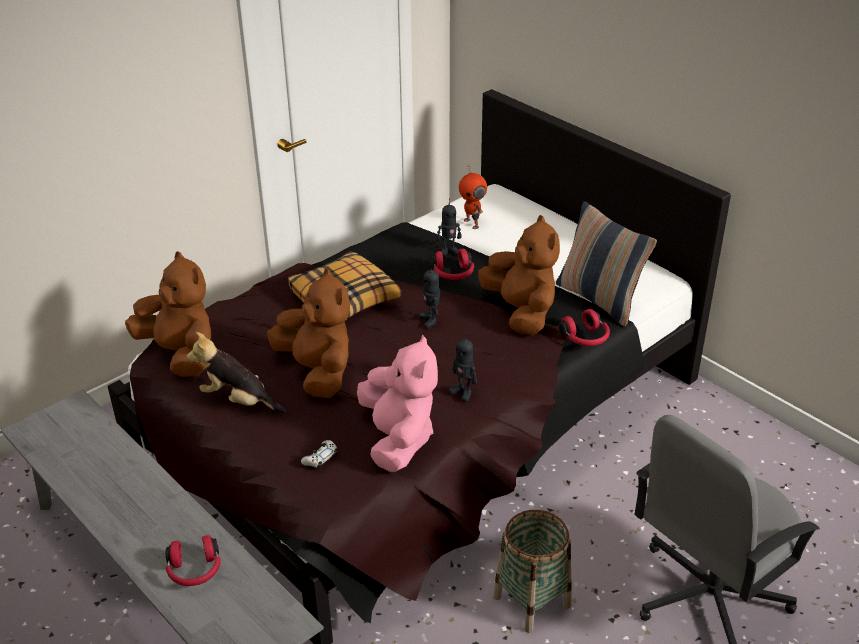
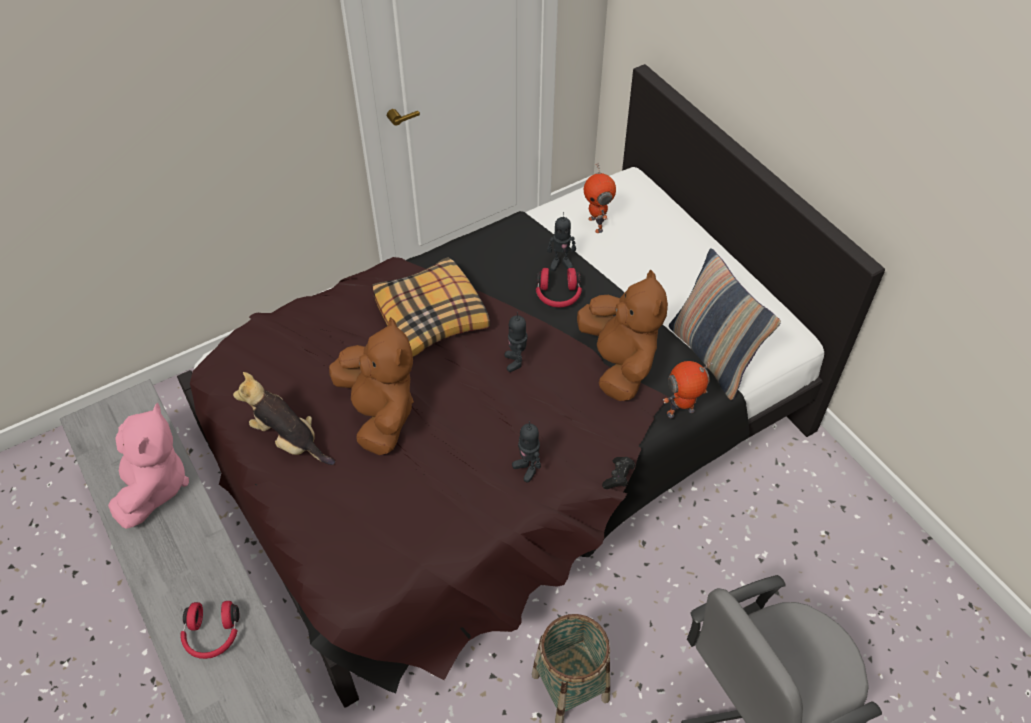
camera: 10 degrees right, 15 degrees up
brown plush toy [125,251,211,377] -> none
white game controller [301,440,338,468] -> none
pink plush toy [357,335,438,472] -> pink plush toy moved to [108,403,189,529]
red headphones [559,309,610,346] -> toy robot [663,361,713,418]
none -> black game controller [602,457,635,489]

